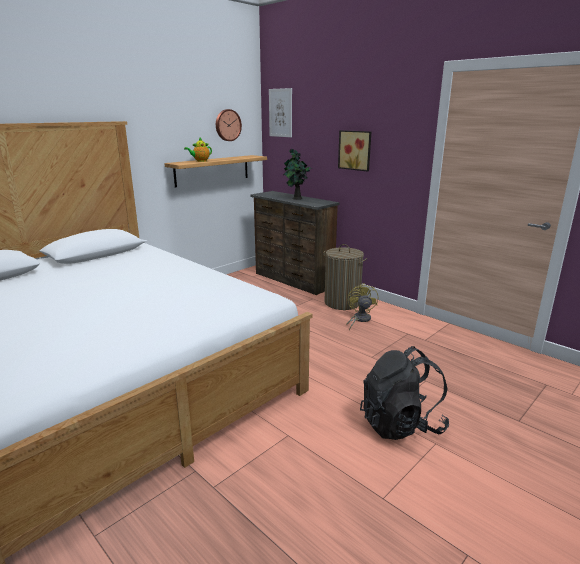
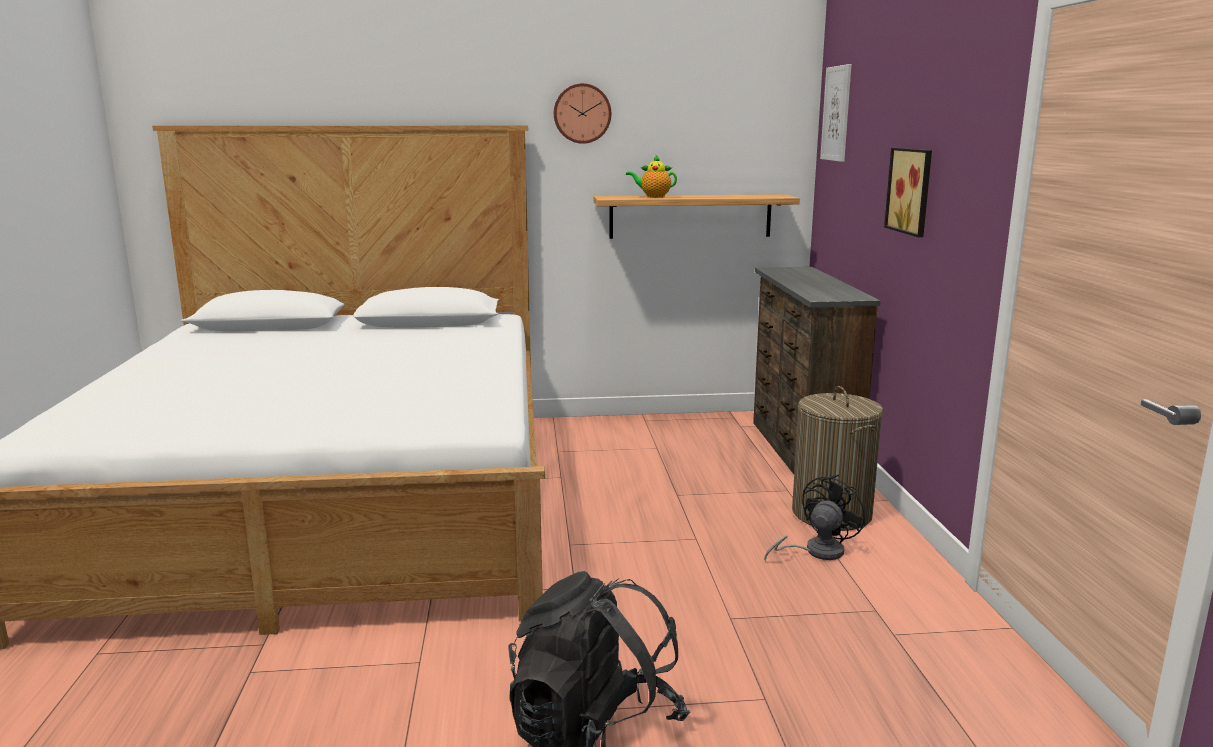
camera: 40 degrees right, 5 degrees down
wall clock [216,109,242,141] -> wall clock moved to [554,83,611,144]
potted plant [283,149,312,200] -> none
yellow fan [347,283,378,330] -> black fan [764,475,866,561]

